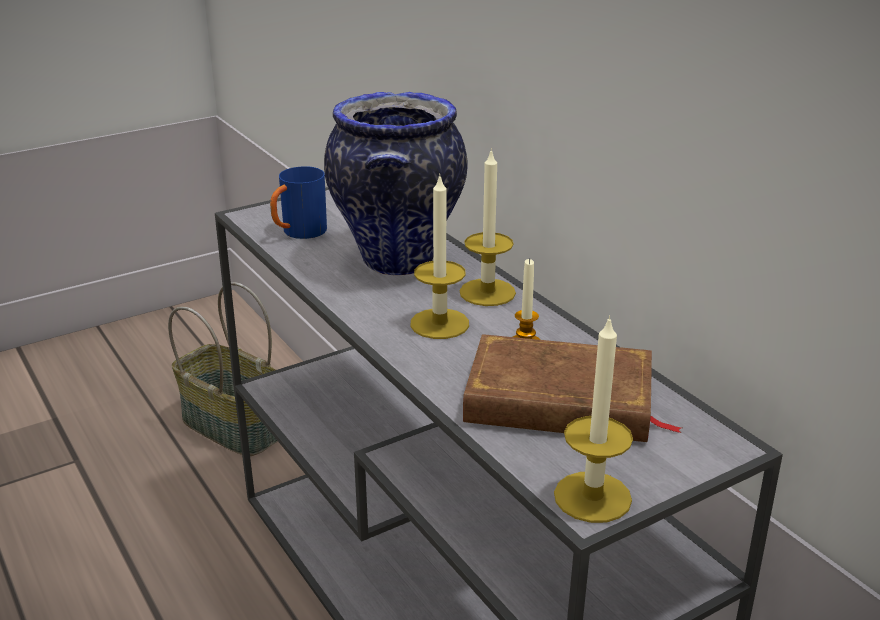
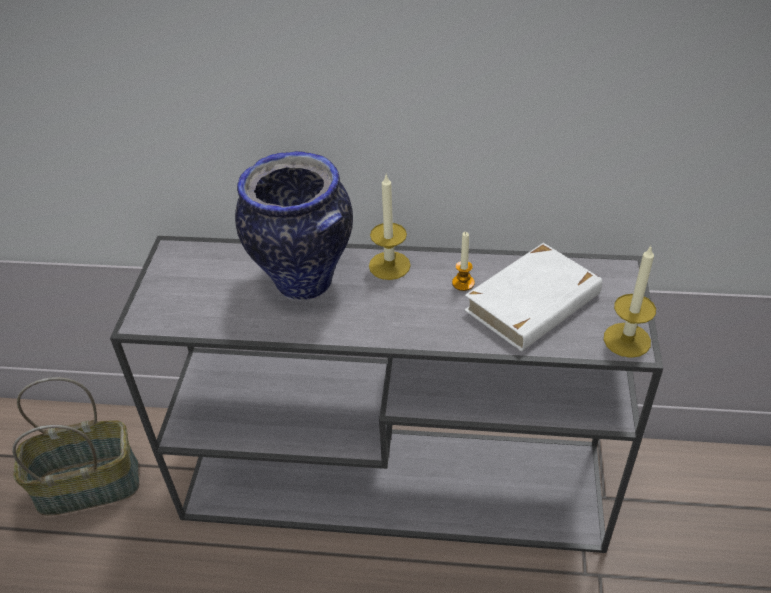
camera: 50 degrees left, 15 degrees up
blue mug [270,166,327,239] -> none
candle [410,173,469,339] -> none
brown book [463,334,681,442] -> white book [465,243,602,351]

